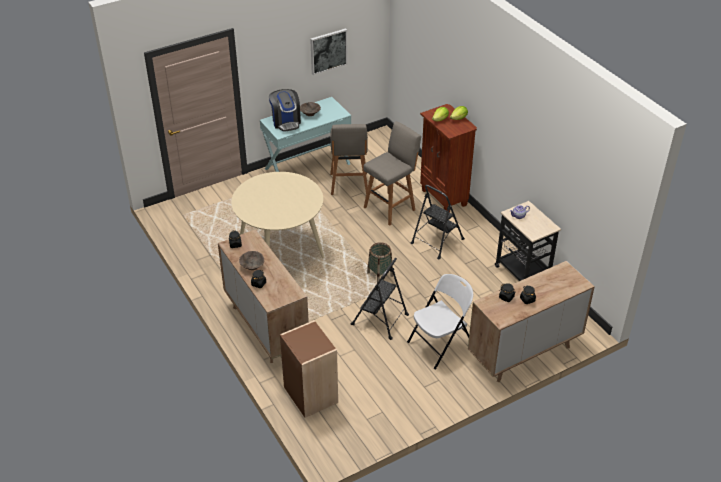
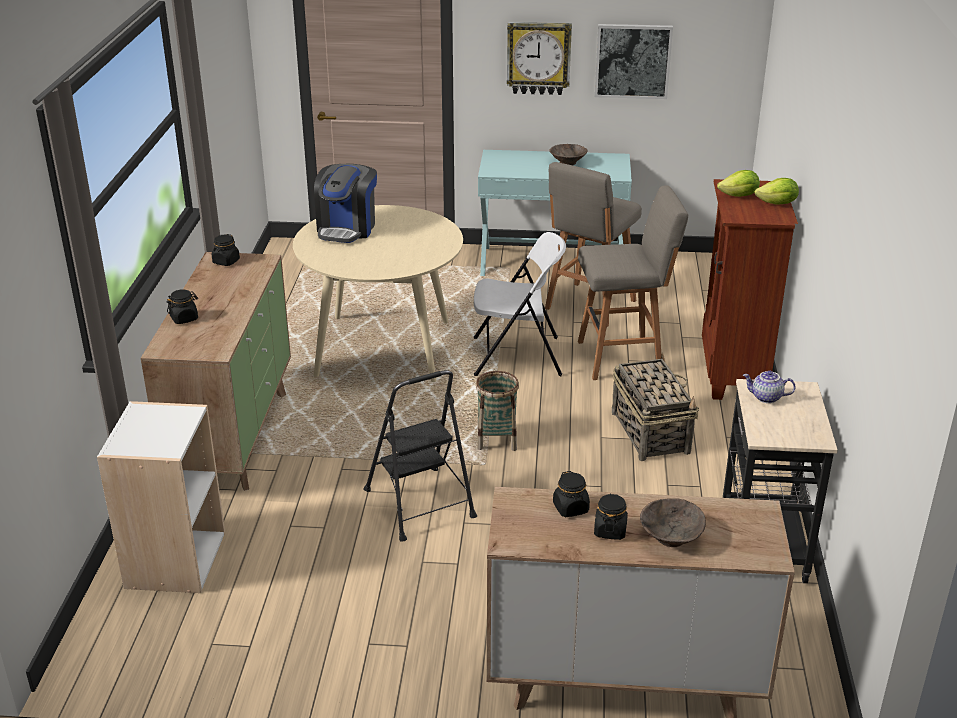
camera: 35 degrees right, 10 degrees down
brown bowl [239,251,264,270] -> brown bowl moved to [640,498,706,547]
coffee machine [269,89,301,132] -> coffee machine moved to [314,164,377,243]
brown bookcase [280,320,338,418] -> white bookcase [97,401,225,593]
white chair [407,274,473,370] -> white chair moved to [474,232,566,377]
black step ladder [411,185,465,259] -> basket [612,353,699,461]
none -> wall clock [507,22,572,95]

